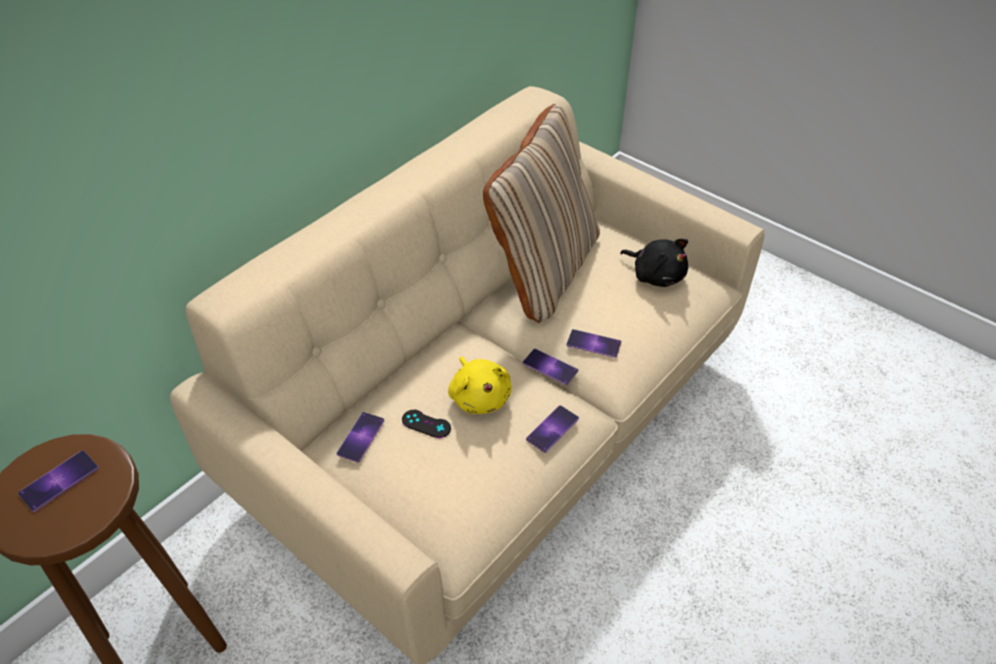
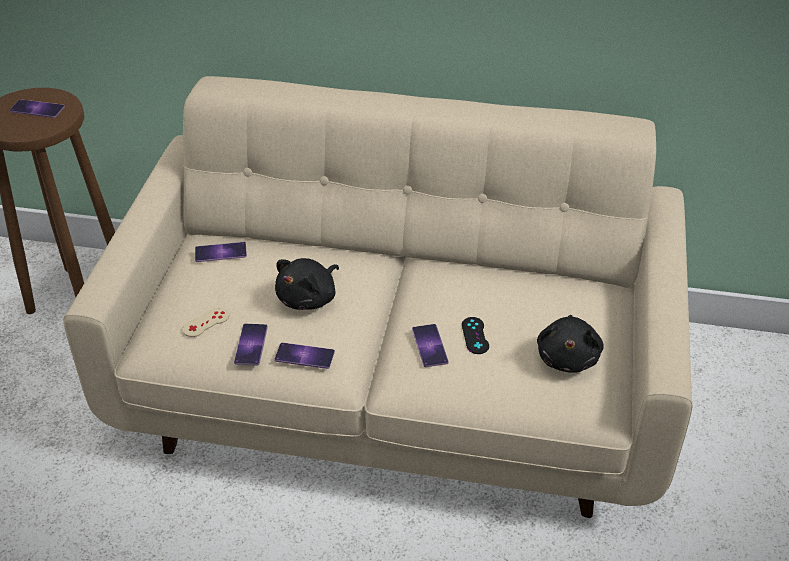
camera: 60 degrees right, 5 degrees down
black game controller [402,410,451,438] -> black game controller moved to [462,317,489,354]
yellow plush toy [448,356,512,414] -> black plush toy [275,258,339,310]
beige pillow [483,104,600,323] -> none
phone [523,349,578,385] -> phone moved to [234,324,268,366]
none -> beige game controller [182,308,229,337]

